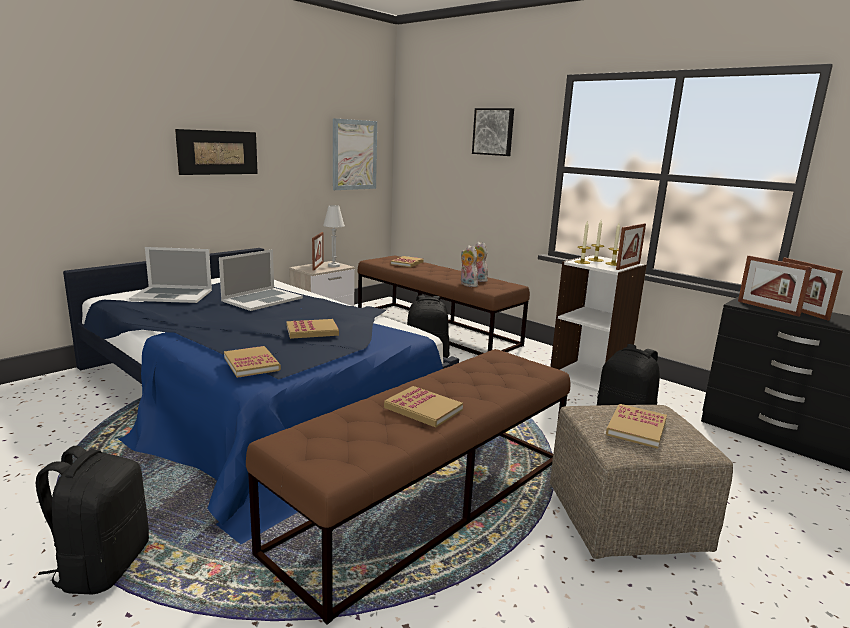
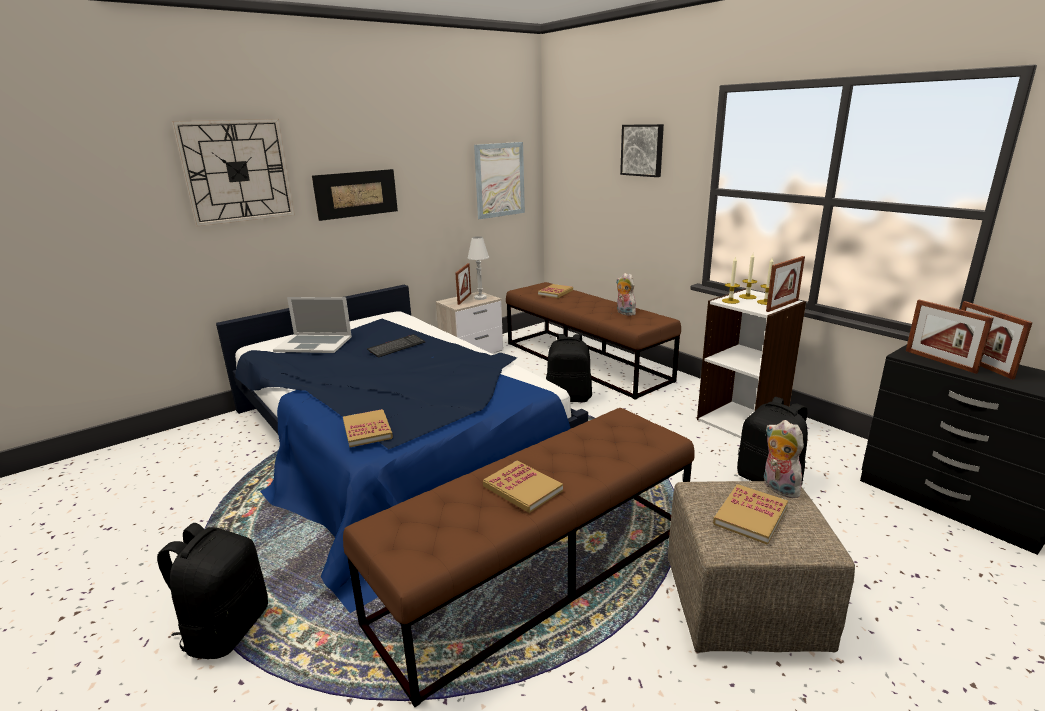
camera: 10 degrees right, 5 degrees up
laptop [219,249,303,311] -> keyboard [367,334,425,357]
book [286,319,339,339] -> none
plush toy [461,245,478,287] -> plush toy moved to [764,420,804,498]
none -> wall clock [172,119,295,226]

